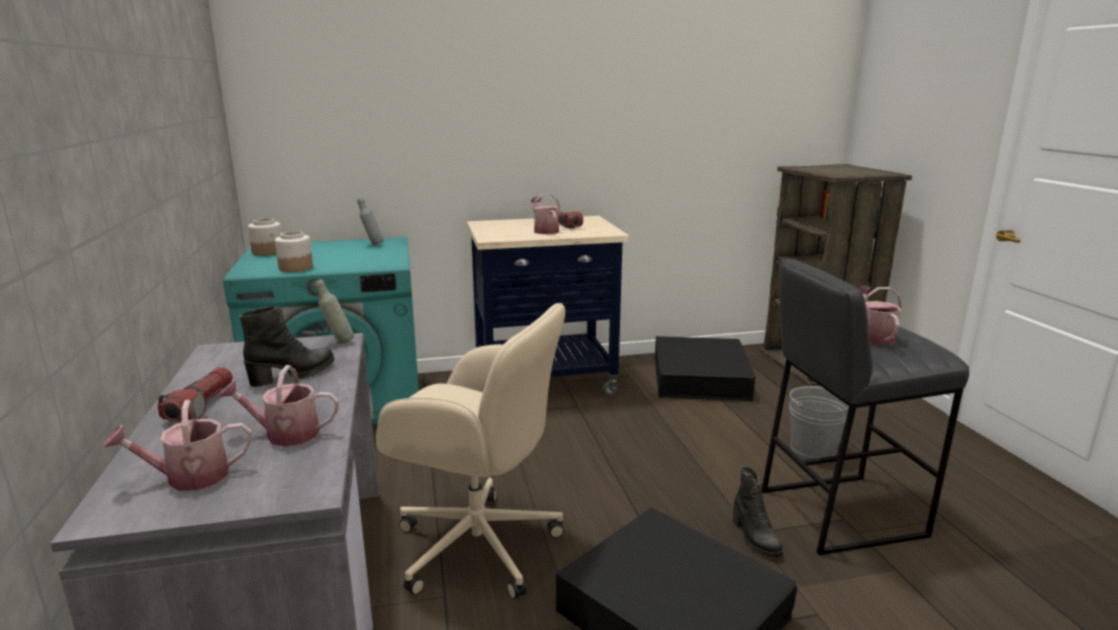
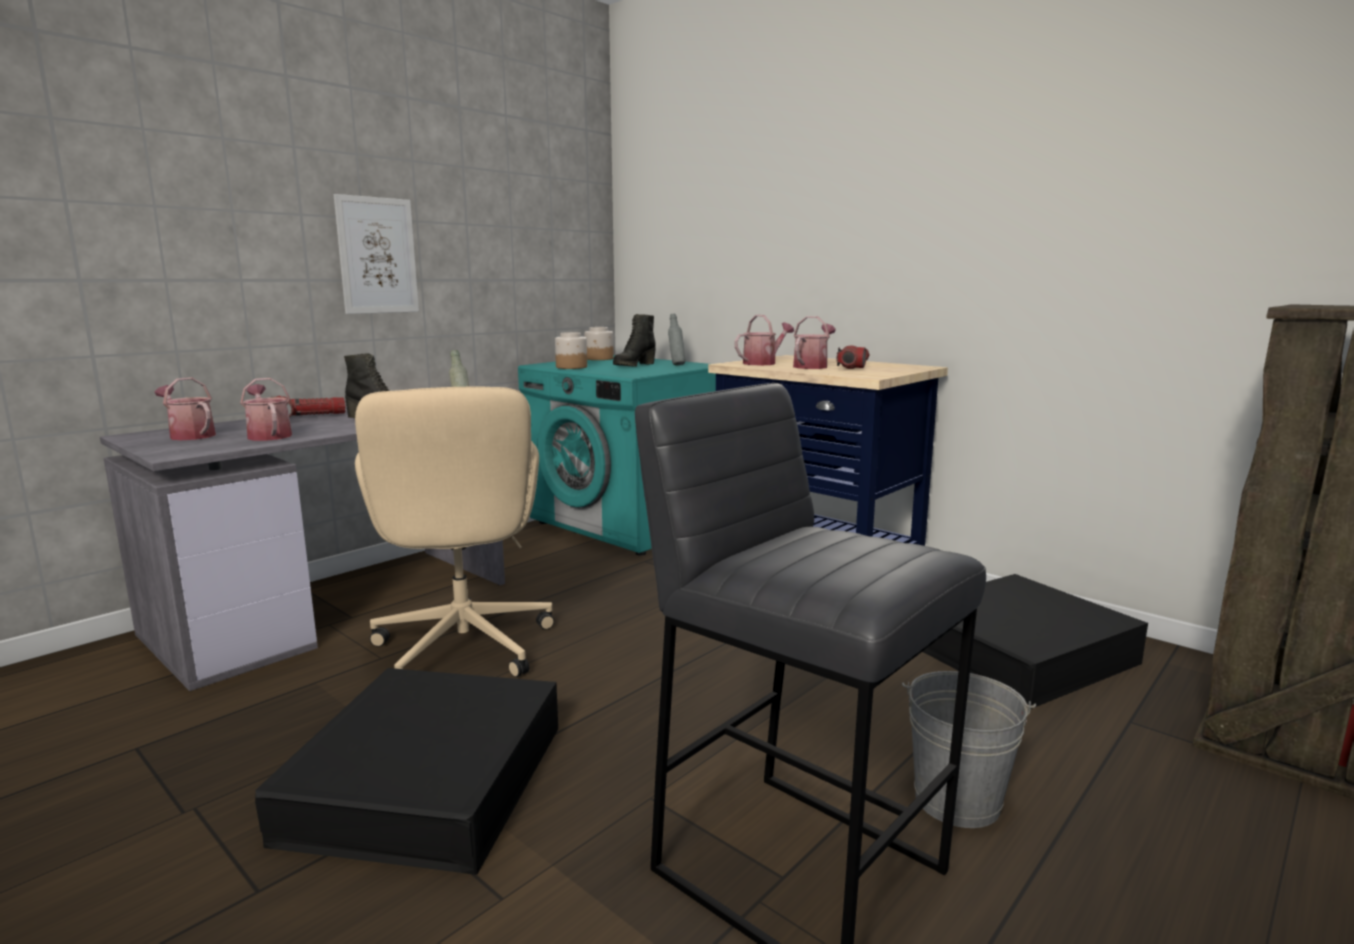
camera: 55 degrees right, 5 degrees down
black boot [733,467,783,558] -> black boot moved to [613,314,656,367]
watering can [858,286,902,345] -> watering can moved to [734,315,794,365]
none -> picture [334,194,419,314]

